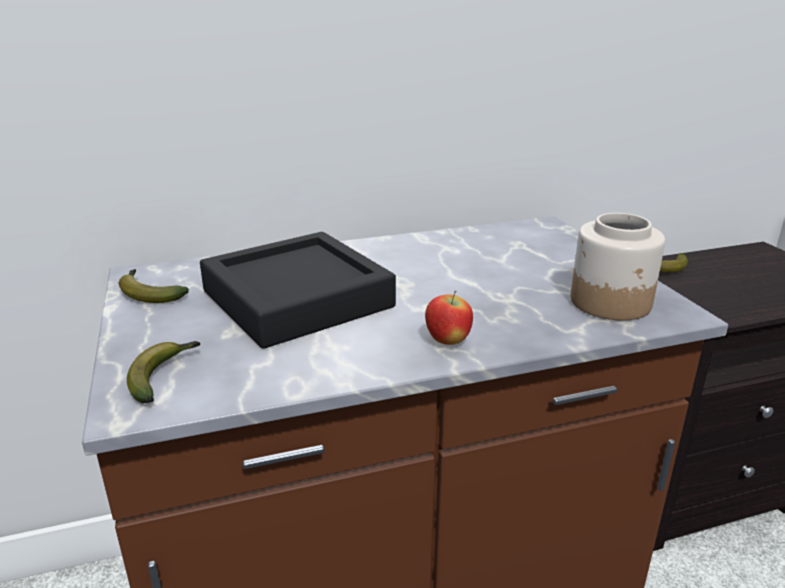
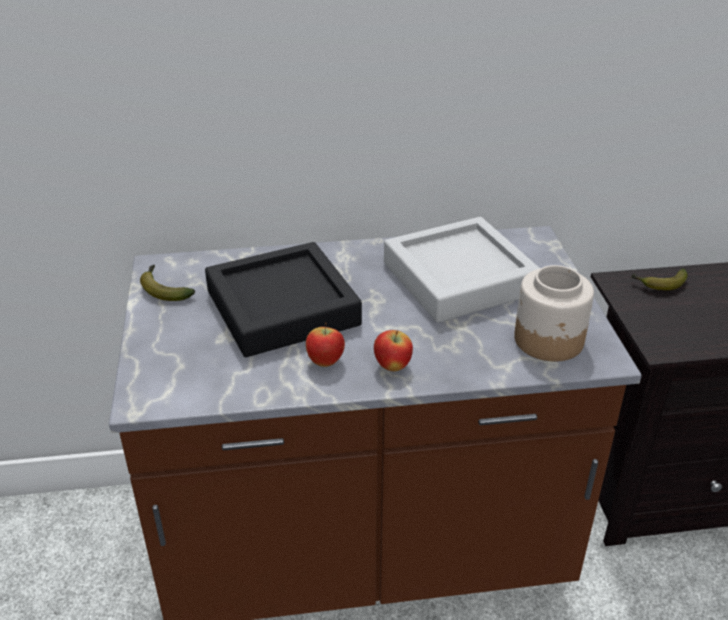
camera: 10 degrees right, 10 degrees up
banana [127,341,200,403] -> none
none -> apple [306,322,345,367]
none -> grey tray [384,217,540,323]

